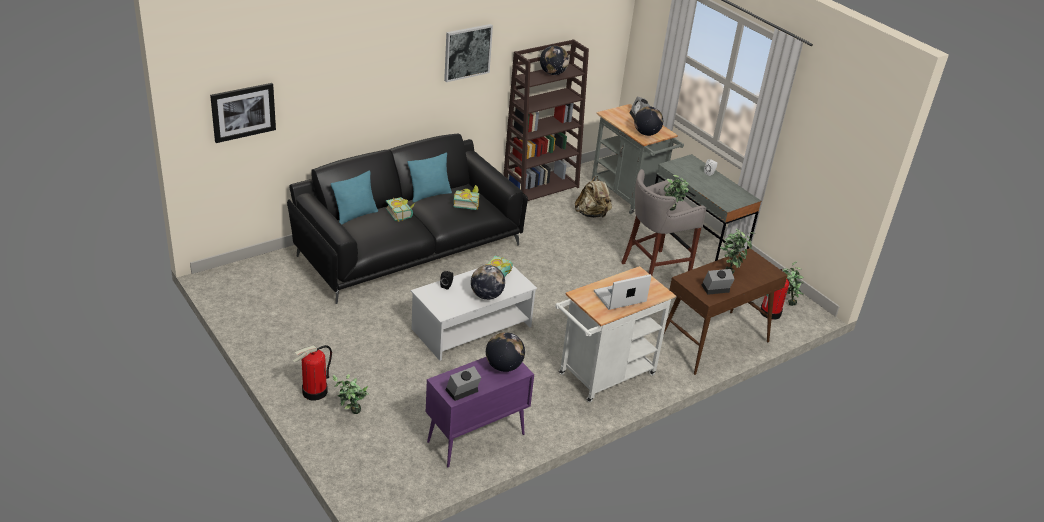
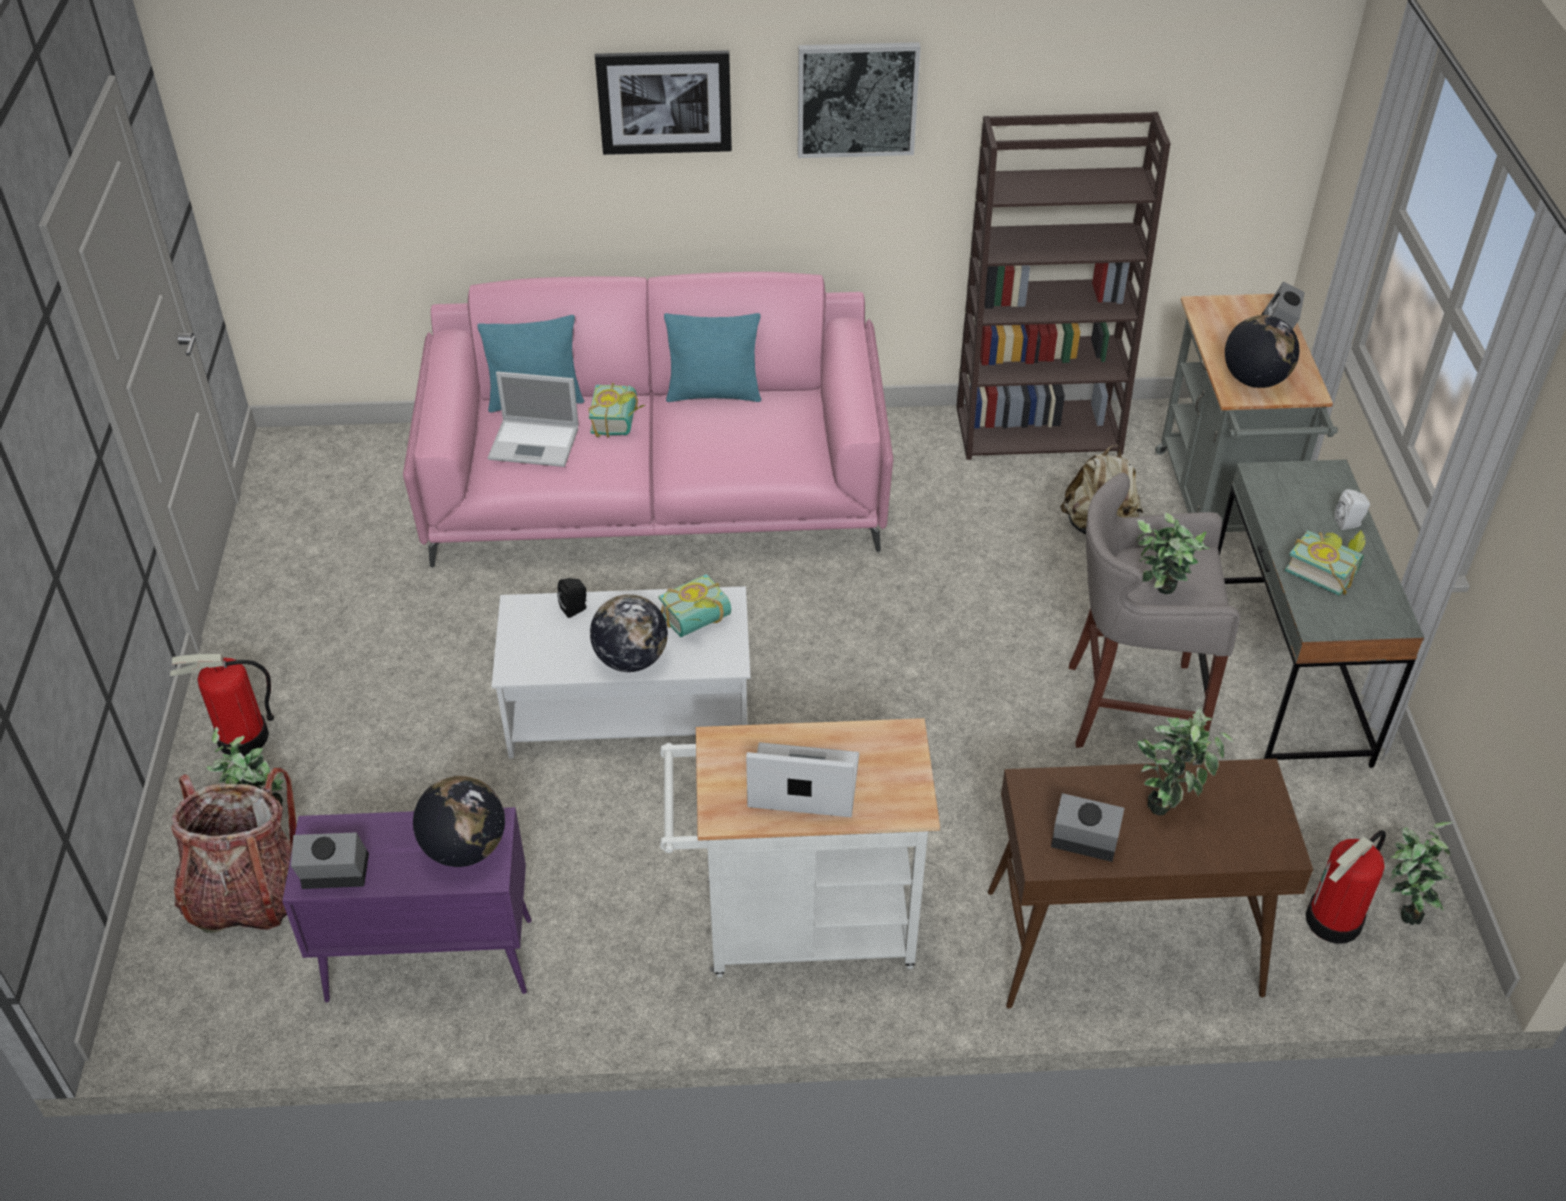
camera: 35 degrees right, 10 degrees up
picture [210,83,276,143] -> picture moved to [595,50,732,155]
black sofa [287,134,528,304] -> pink sofa [403,272,893,568]
book [453,185,479,210] -> book moved to [1285,530,1365,596]
globe [540,45,569,75] -> none
none -> backpack [171,768,297,933]
none -> laptop [488,371,579,467]

